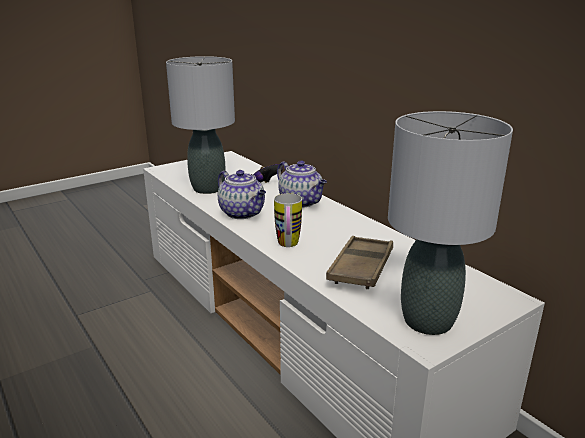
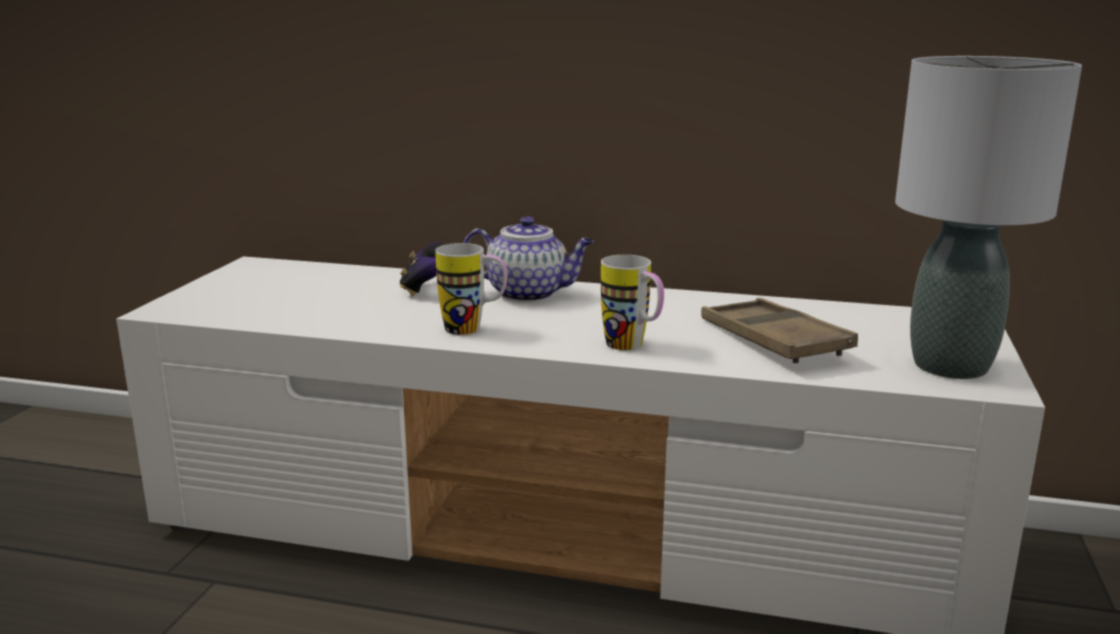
camera: 40 degrees left, 5 degrees down
grey table lamp [166,56,235,194] -> none
teapot [218,170,266,219] -> mug [435,243,507,335]

